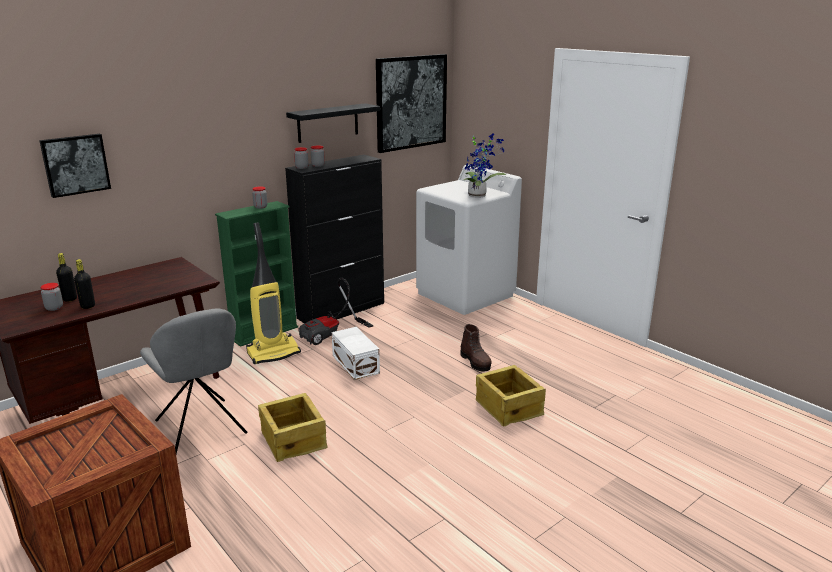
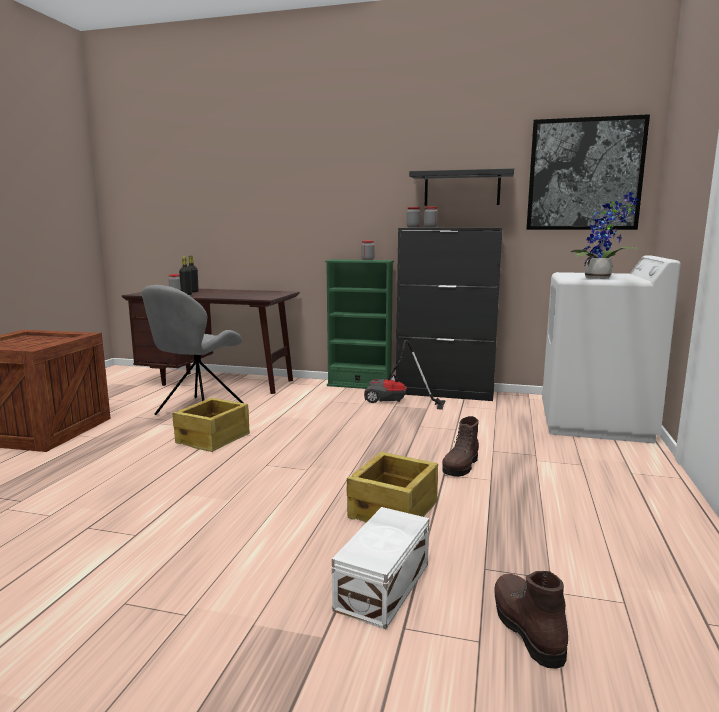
camera: 55 degrees right, 10 degrees down
picture [39,134,111,198] -> none
vacuum cleaner [246,222,301,364] -> none
white storage box [332,327,380,380] -> white storage box moved to [332,507,429,629]
none -> brown boot [494,571,568,669]

